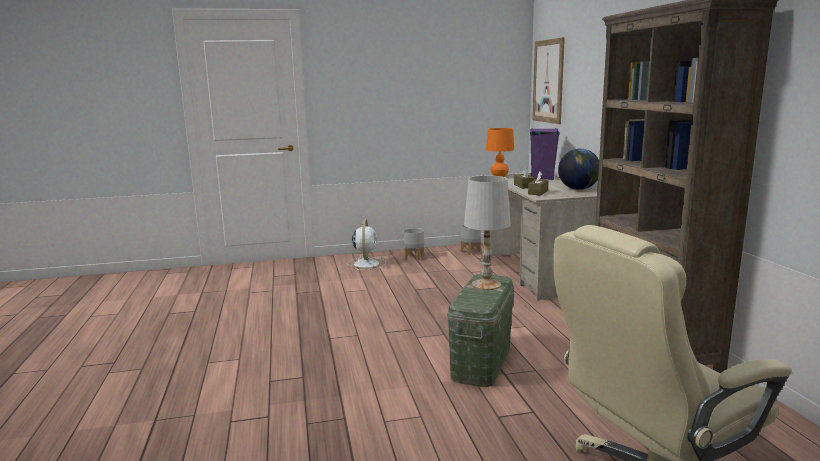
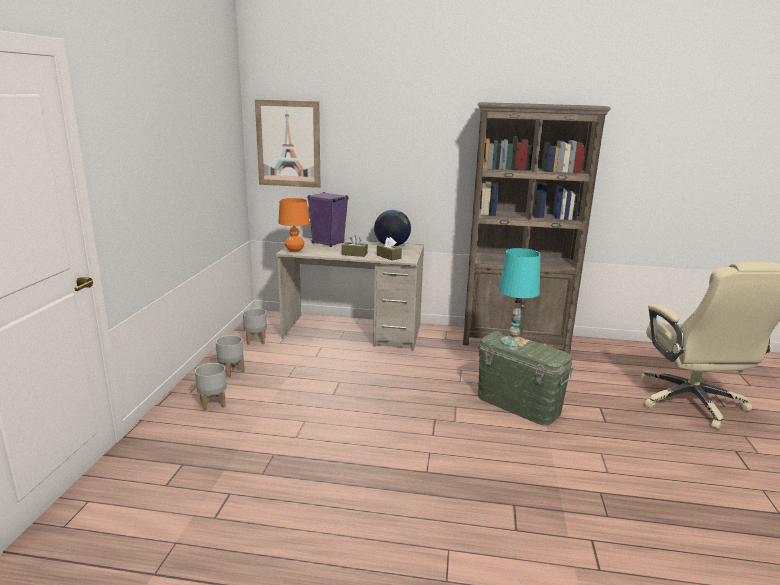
camera: 70 degrees left, 5 degrees up
white fan [347,219,386,271] -> grey planter [195,363,226,411]
white table lamp [464,176,511,290] -> turquoise table lamp [499,248,541,347]

